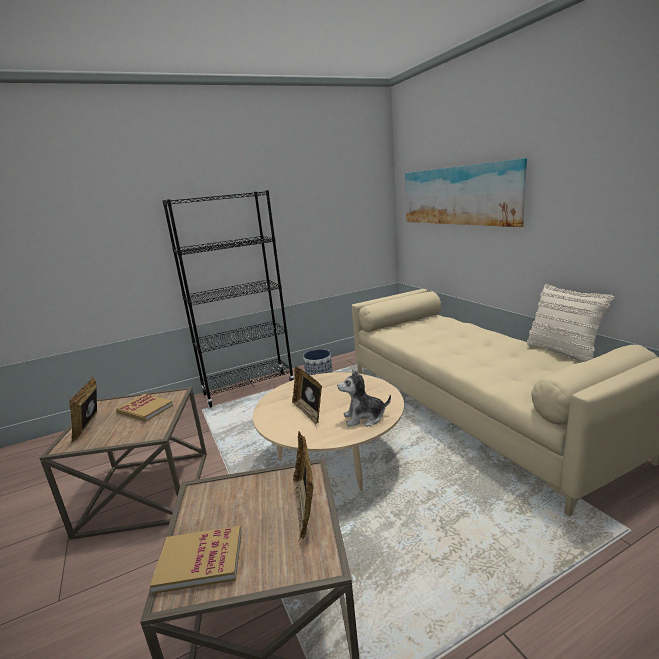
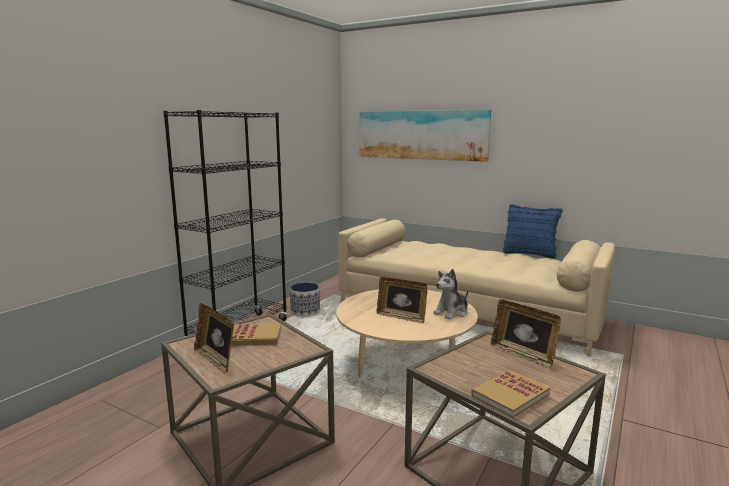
camera: 35 degrees left, 5 degrees down
beige pillow [527,284,614,362] -> blue pillow [503,204,563,259]

